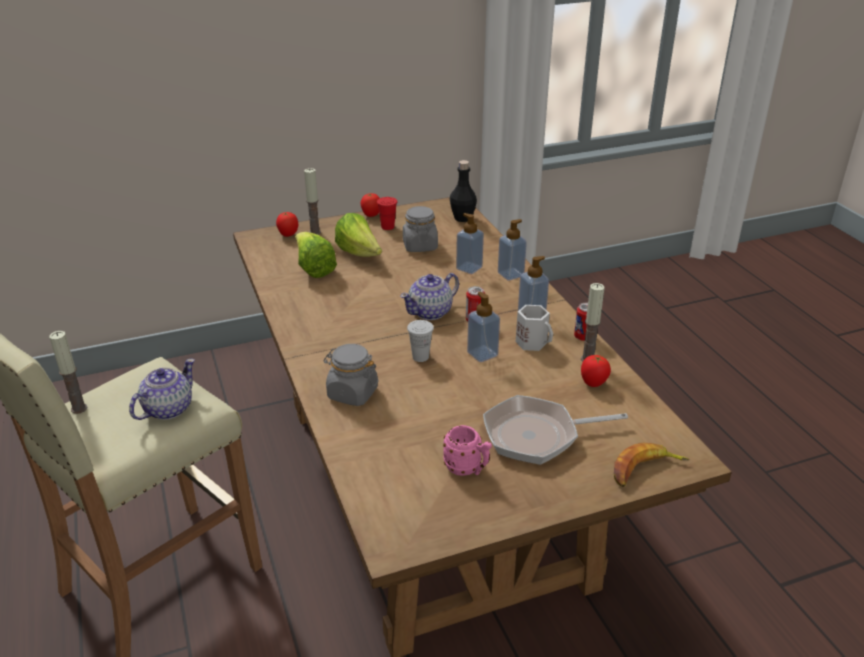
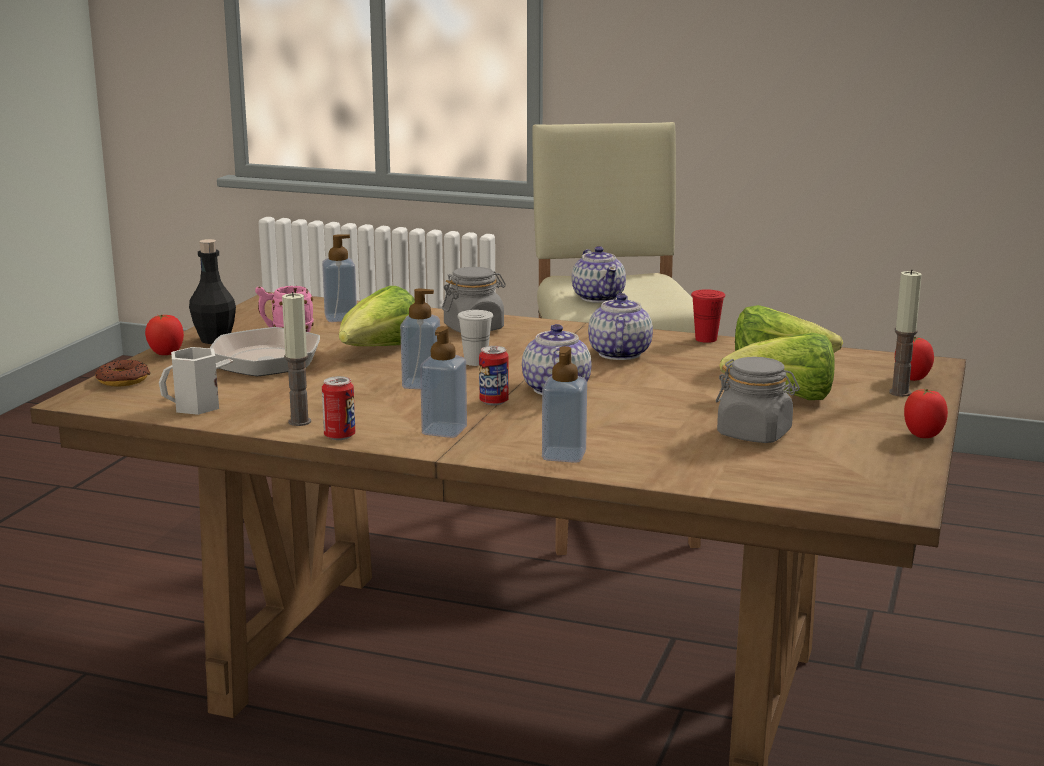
camera: 130 degrees right, 15 degrees down
candle [49,331,87,414] -> none
red cup [377,197,397,230] -> red cup moved to [691,289,725,343]
black bottle [450,160,477,222] -> black bottle moved to [189,239,236,344]
soap dispenser [456,213,484,274] -> soap dispenser moved to [322,235,357,322]
white mug [516,305,553,351] -> white mug moved to [159,347,219,415]
tomato [581,355,611,387] -> tomato moved to [145,315,184,355]
banana [614,443,689,487] -> donut [95,360,150,387]
none -> lettuce [339,286,415,346]
none -> teapot [588,293,653,360]

